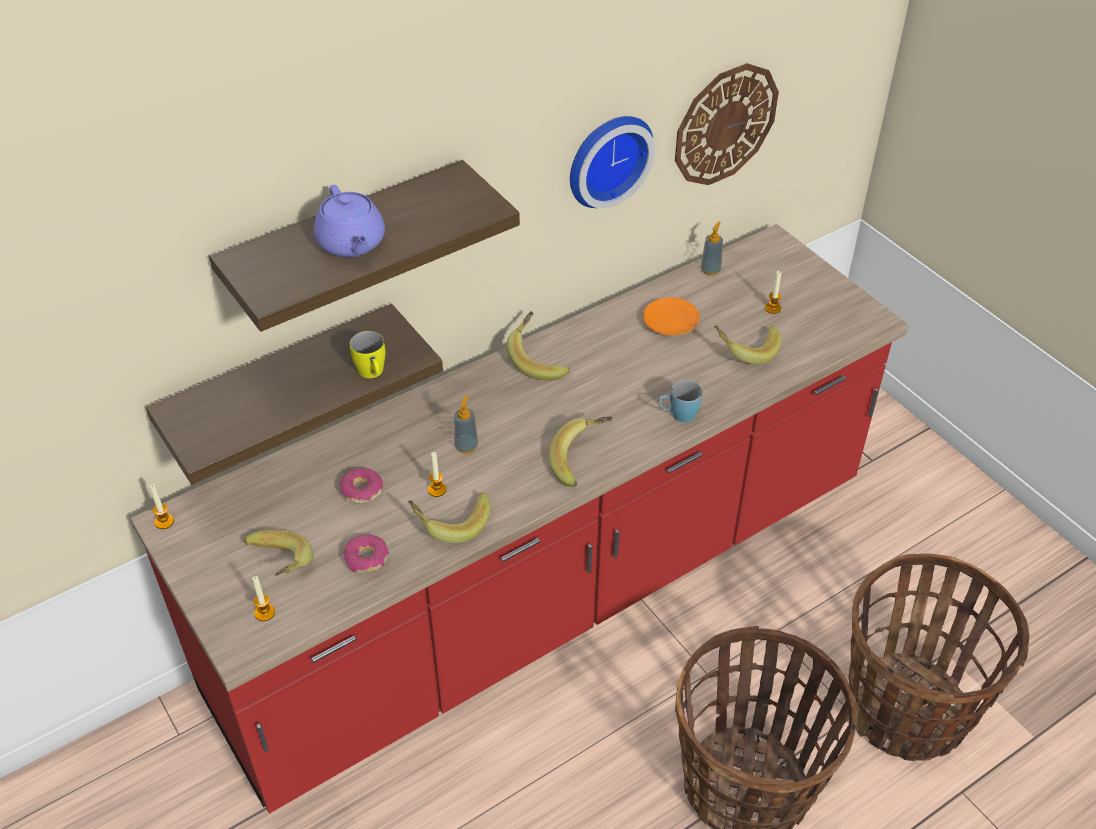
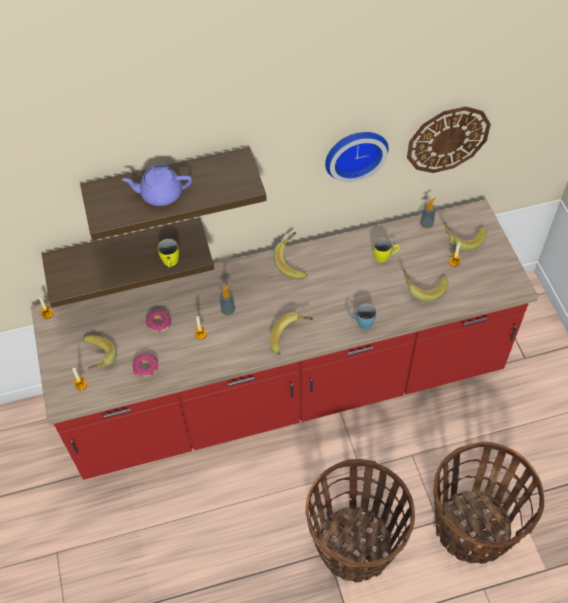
camera: 20 degrees right, 10 degrees up
purple teapot [314,185,385,257] -> purple teapot turned 90 degrees clockwise [122,165,192,206]
banana [408,493,491,543] -> banana moved to [443,222,487,251]
orange plate [643,298,700,335] -> yellow mug [373,237,400,262]

